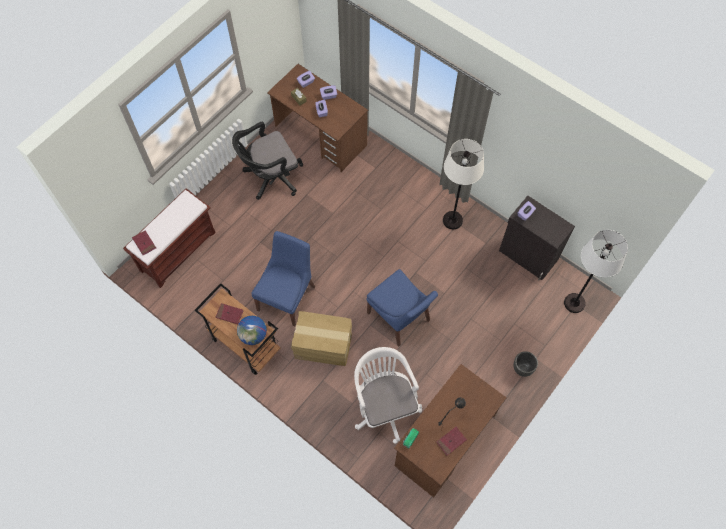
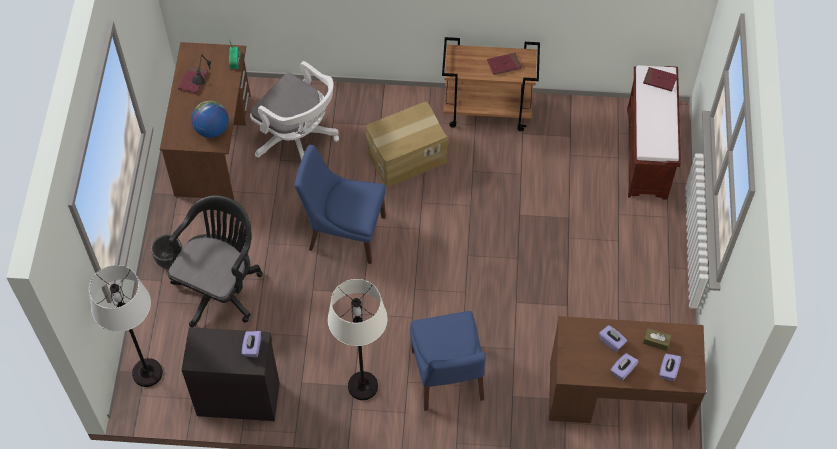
camera: 145 degrees right, 5 degrees down
black office chair [232,121,303,200] -> black office chair moved to [167,195,263,327]
globe [237,316,267,345] -> globe moved to [191,101,229,138]
blue chair [251,231,315,327] -> blue chair moved to [410,311,486,411]

